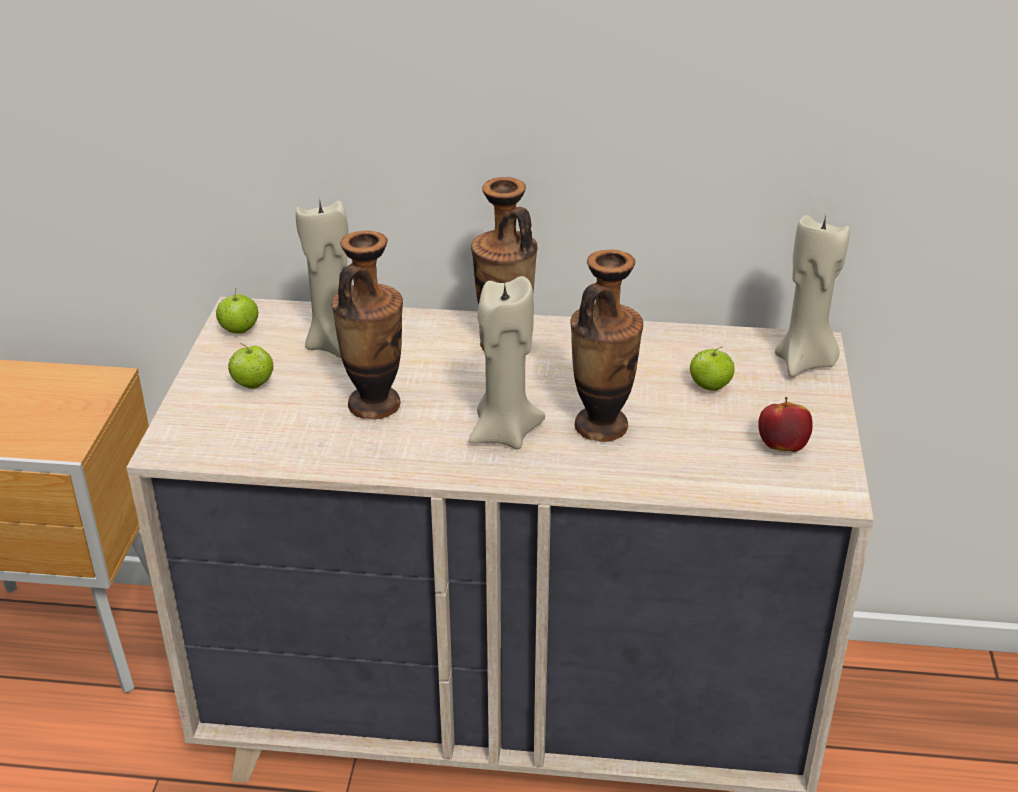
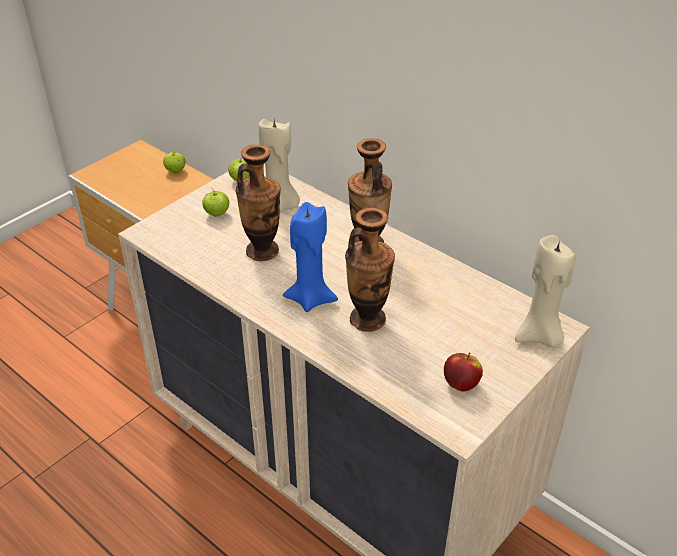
camera: 35 degrees right, 5 degrees up
beige candle [469,276,545,449] -> blue candle [283,202,338,312]
apple [690,346,735,391] -> apple moved to [163,152,186,173]

